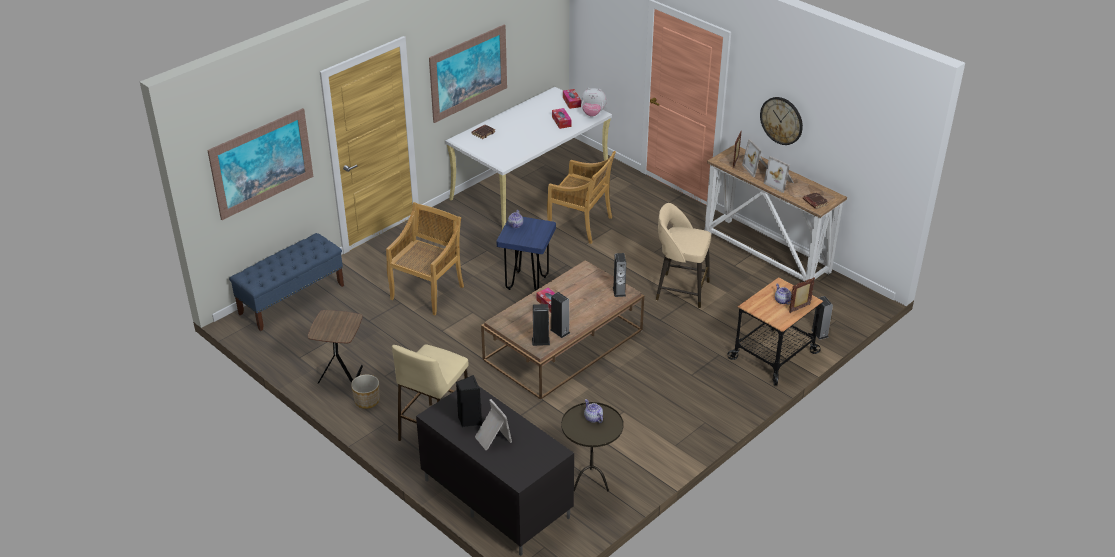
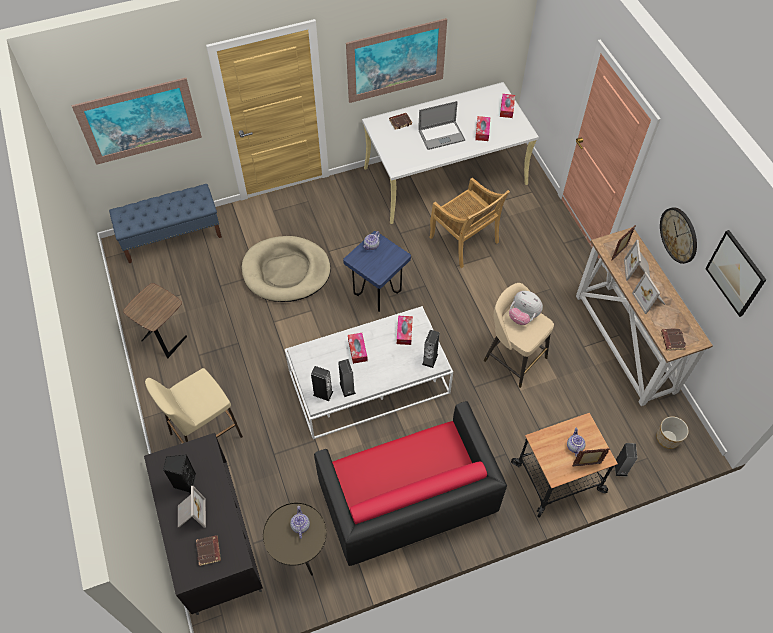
camera: 25 degrees right, 20 degrees up
planter [351,375,379,409] -> planter moved to [657,416,689,449]
beige chair [386,202,464,315] -> beige dog bed [242,236,331,302]
brown coffee table [481,260,644,400] -> white coffee table [285,306,453,439]
plush toy [581,88,607,117] -> plush toy moved to [509,291,543,325]
none -> brown book [196,535,221,566]
none -> sofa [314,401,507,566]
none -> tissue box [397,316,413,345]
none -> laptop [418,101,465,150]
none -> picture [705,230,766,317]

